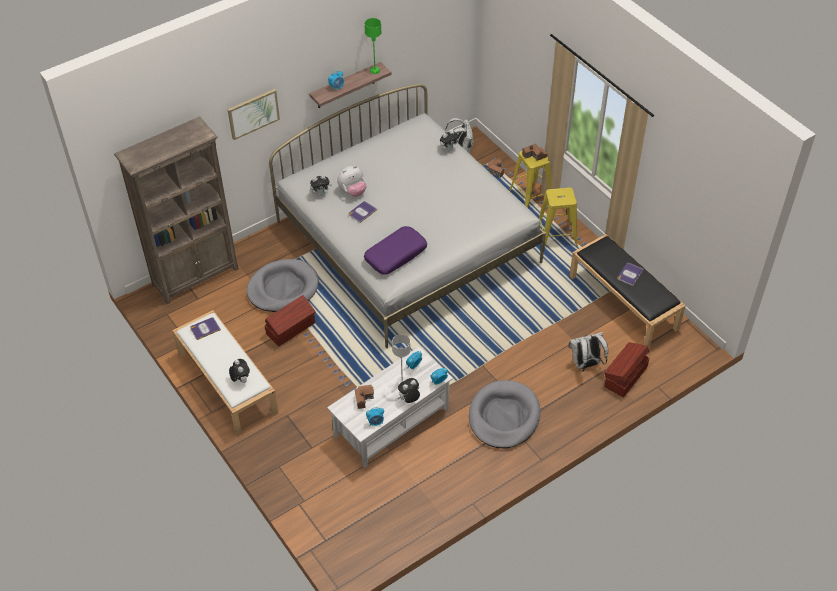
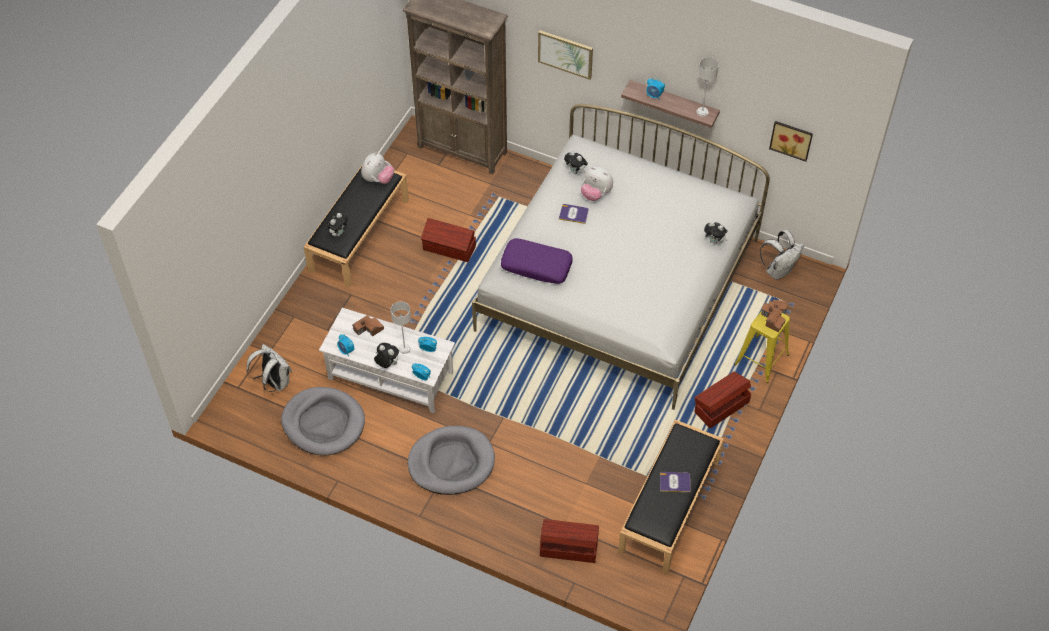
camera: 60 degrees right, 5 degrees up
white bench [172,310,279,436] -> black bench [304,164,409,288]
book [190,317,221,340] -> plush toy [361,152,394,184]
grey dog bed [247,259,319,312] -> grey dog bed moved to [281,387,365,455]
green table lamp [365,18,381,74] -> grey table lamp [697,57,719,117]
yellow stool [539,187,578,247] -> brown storage box [694,372,751,428]
white backpack [569,332,608,372] -> white backpack moved to [246,344,292,392]
none -> picture [769,121,813,162]

